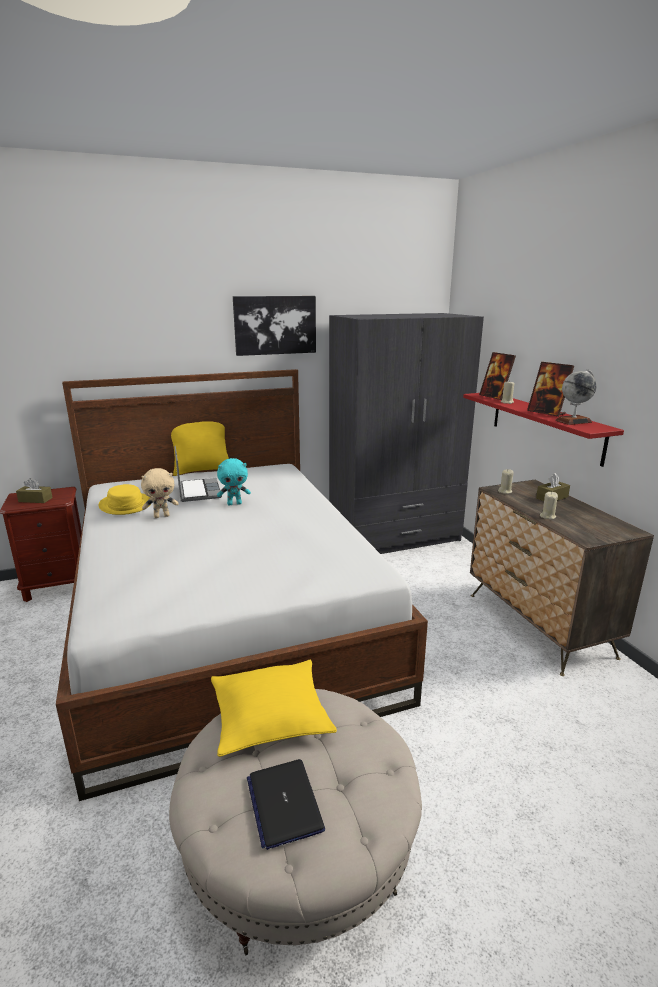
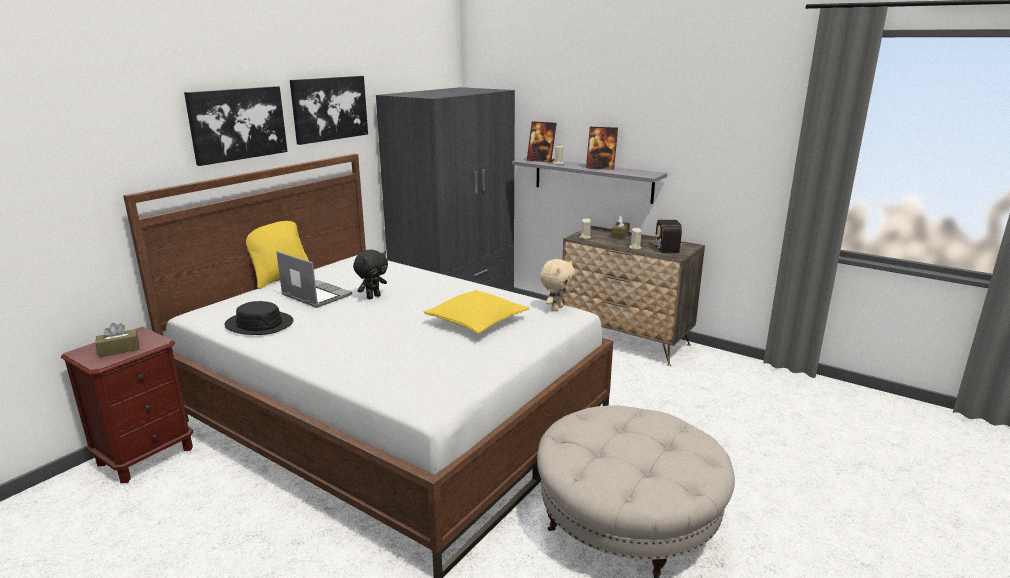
camera: 35 degrees left, 0 degrees up
yellow hat [98,484,151,515] -> black hat [224,301,293,335]
beige plush toy [141,468,179,518] -> beige plush toy moved to [540,259,575,311]
yellow pillow [211,660,337,757] -> yellow pillow moved to [424,290,530,334]
turquoise plush toy [217,458,251,505] -> black plush toy [353,249,388,300]
laptop [247,759,325,850] -> none
red shelf [463,393,624,467] -> grey shelf [512,158,667,204]
globe [555,369,597,425] -> none
none -> picture [184,86,288,166]
none -> radio [651,220,686,253]

